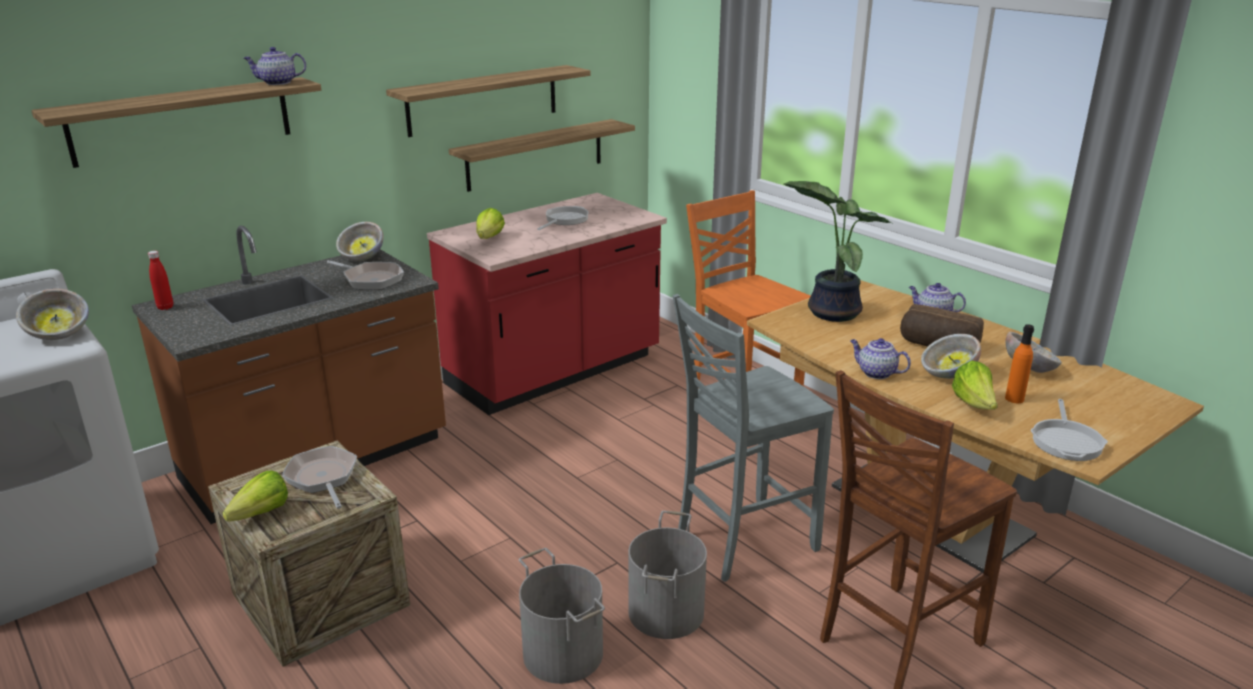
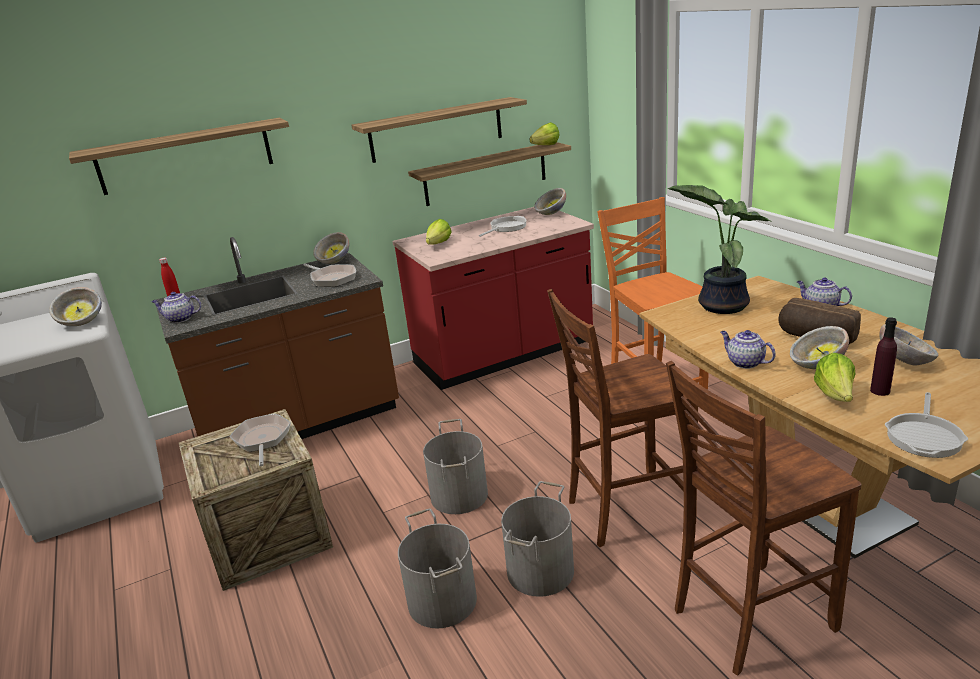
camera: 15 degrees right, 0 degrees up
lettuce [223,471,288,522] -> lettuce moved to [530,122,559,145]
teapot [244,47,306,85] -> teapot moved to [151,292,201,323]
grey chair [673,294,834,582] -> brown chair [547,289,698,547]
orange bottle [1005,324,1034,403] -> purple bottle [870,317,897,396]
none -> grey bucket [423,419,488,514]
none -> bowl [534,188,566,215]

